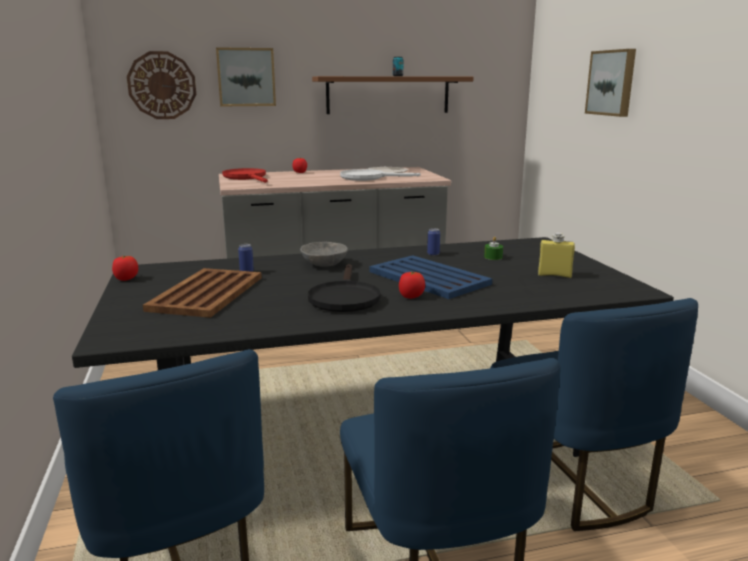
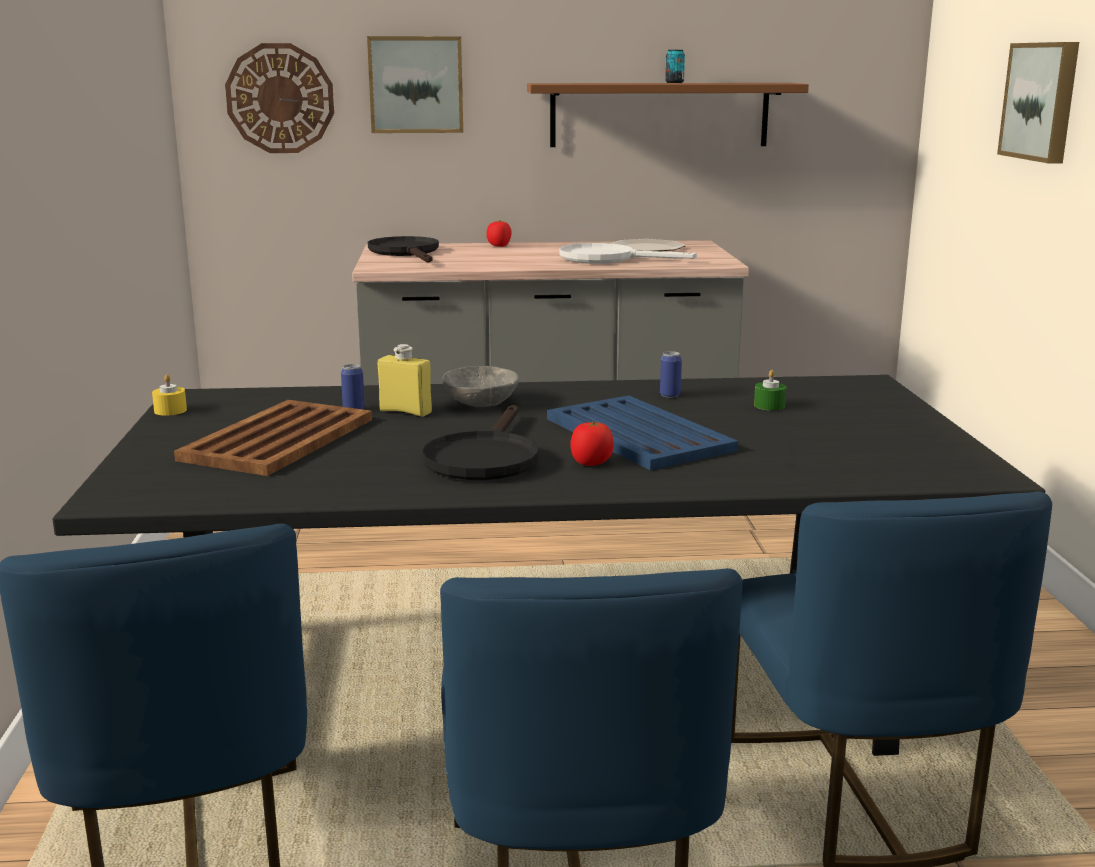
camera: 10 degrees right, 0 degrees up
tomato [112,256,138,281] -> yellow candle [152,374,187,416]
red frying pan [222,168,268,183] -> black frying pan [368,236,439,263]
yellow bottle [538,233,575,278] -> yellow bottle moved to [378,344,432,417]

